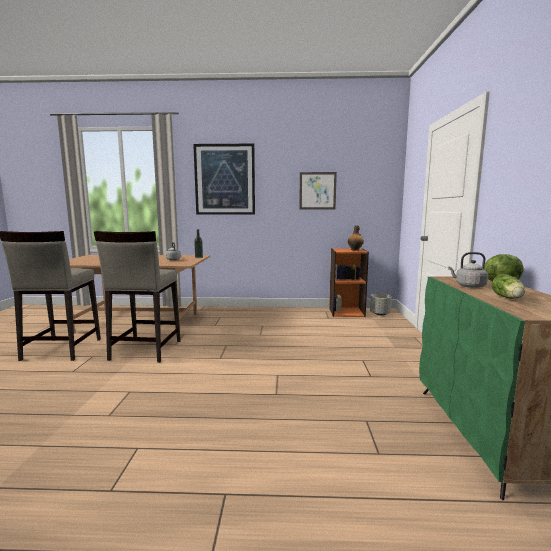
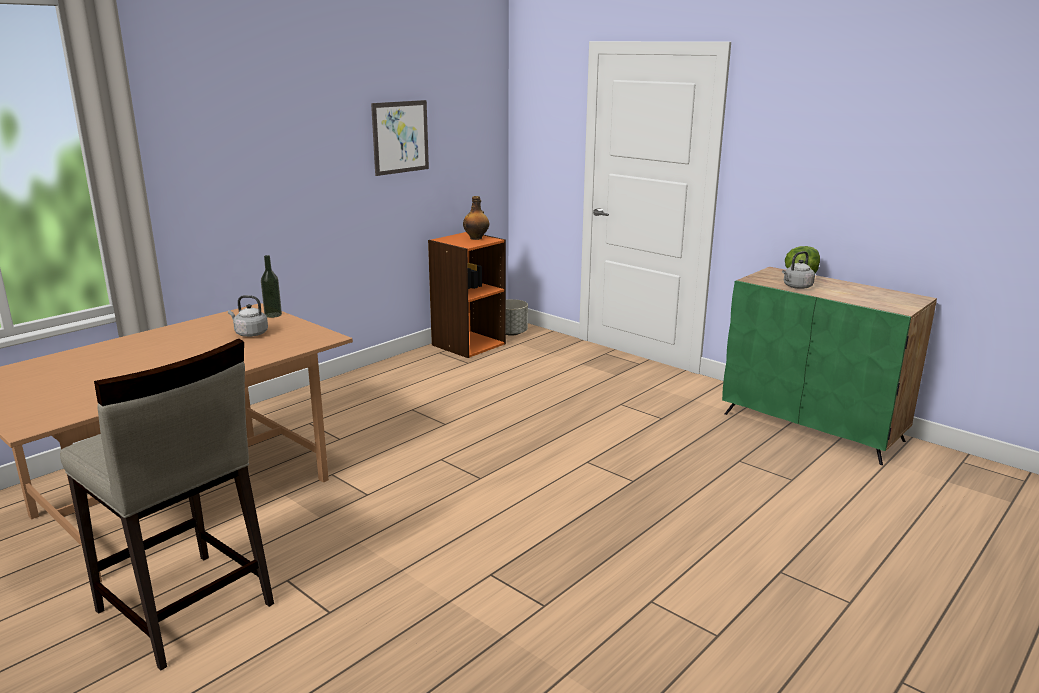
camera: 50 degrees left, 10 degrees up
beige stool [94,231,181,363] -> none
picture [193,144,255,215] -> none
lettuce [492,274,525,299] -> none

